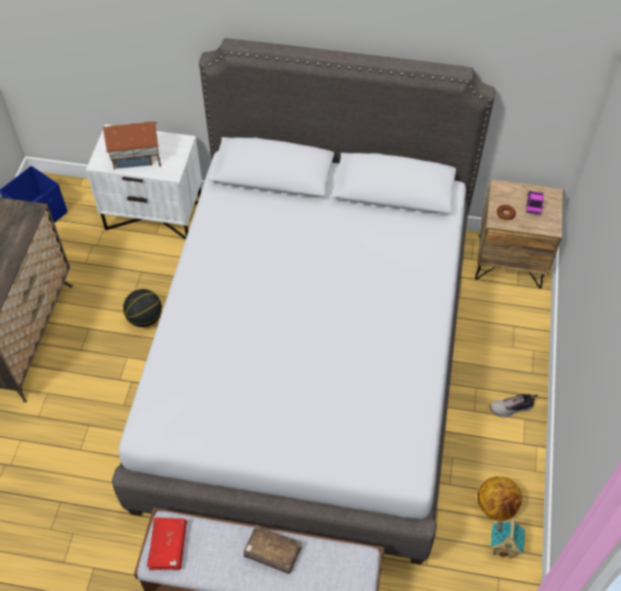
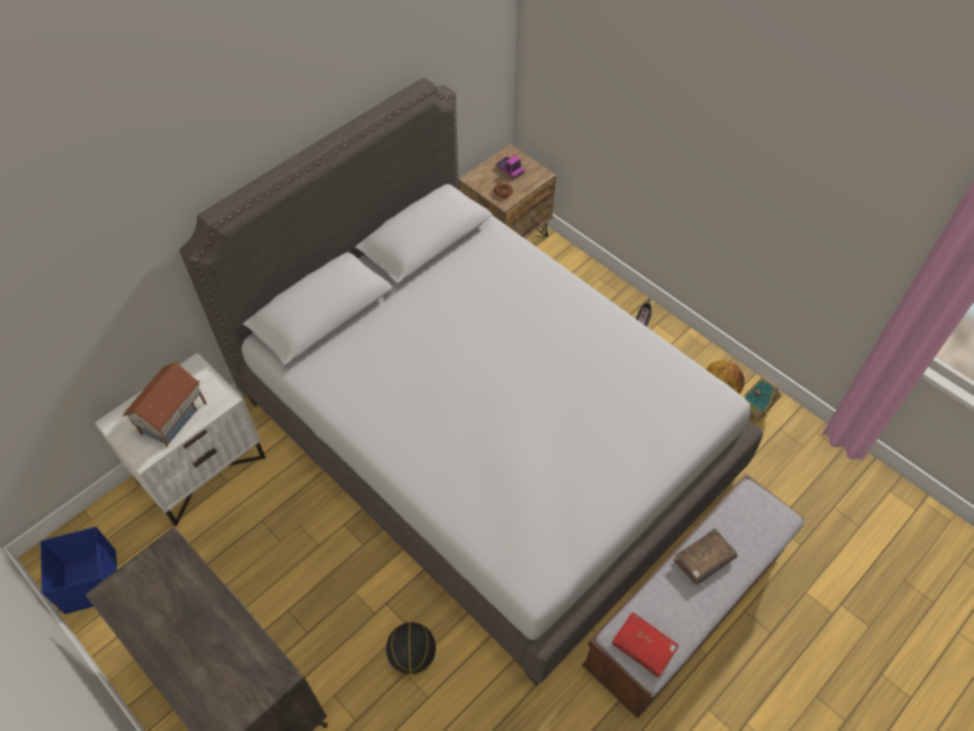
camera: 55 degrees left, 0 degrees up
basketball [123,289,162,327] -> basketball moved to [386,622,436,675]

